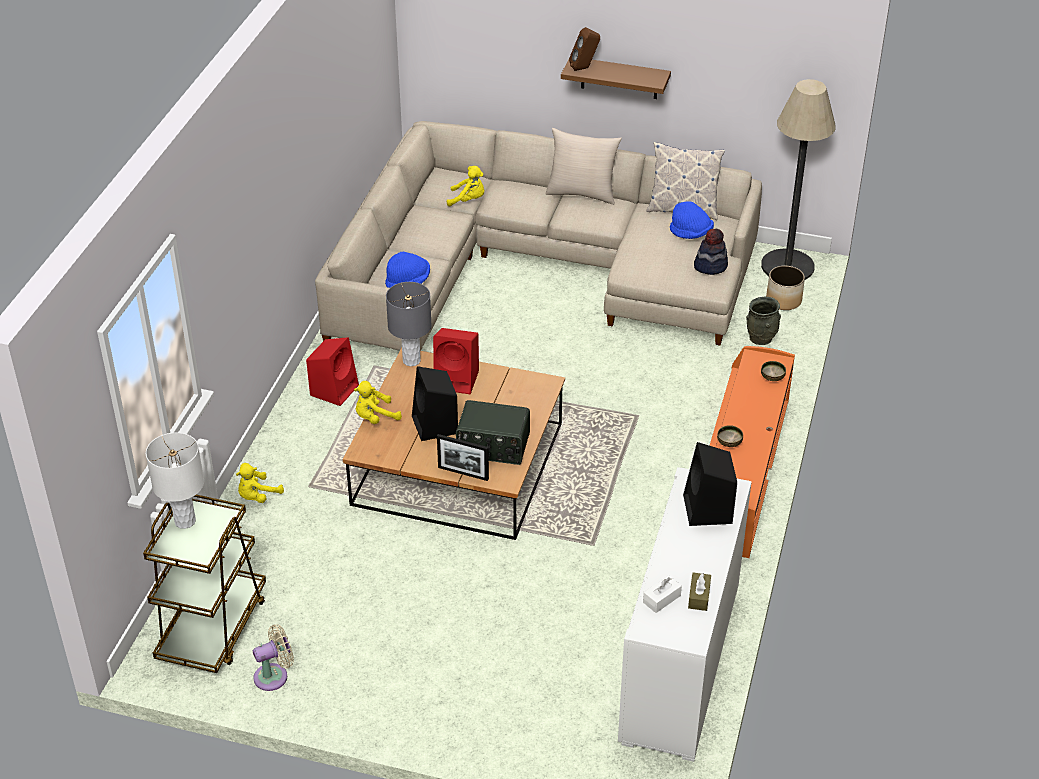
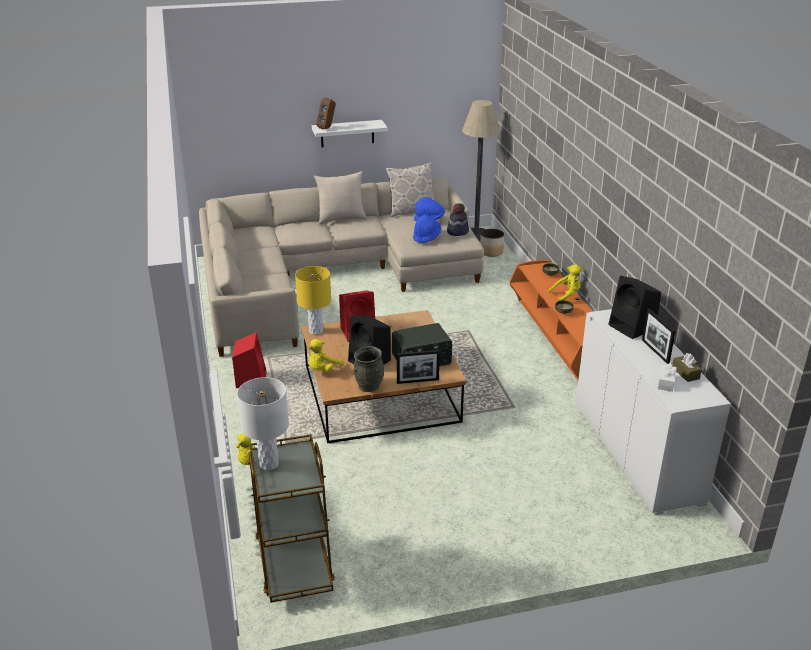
camera: 30 degrees left, 10 degrees down
beige fan [253,624,294,691] -> none
blue hat [385,252,430,288] -> blue hat moved to [413,215,442,243]
grey table lamp [386,282,432,366] -> yellow table lamp [295,266,331,335]
yellow plush toy [447,166,484,207] -> yellow plush toy moved to [548,264,582,301]
brown shelf [561,57,671,99] -> white shelf [312,120,388,147]
grey vase [746,296,781,345] -> grey vase moved to [354,346,384,392]
none -> picture frame [642,308,676,364]

